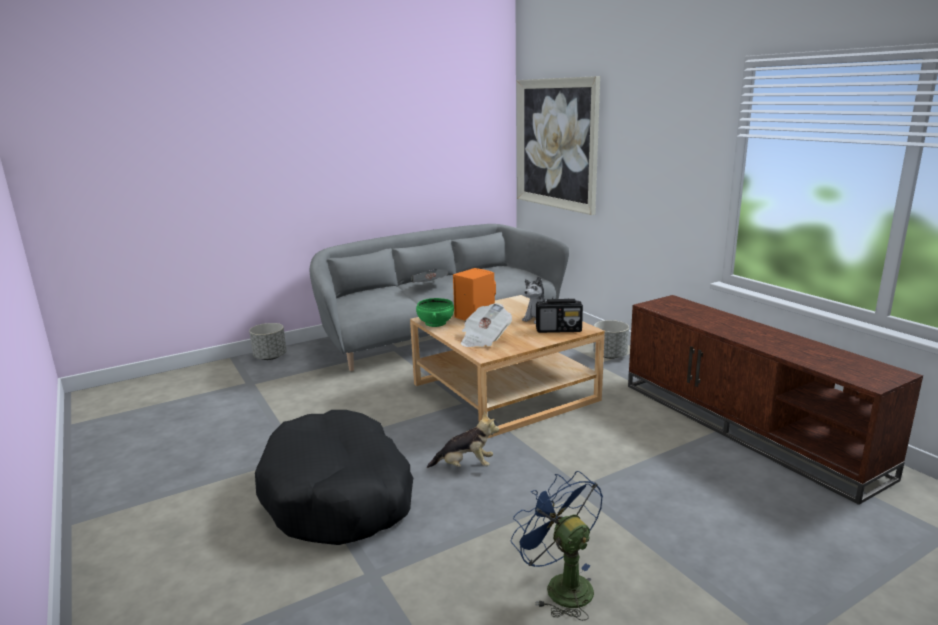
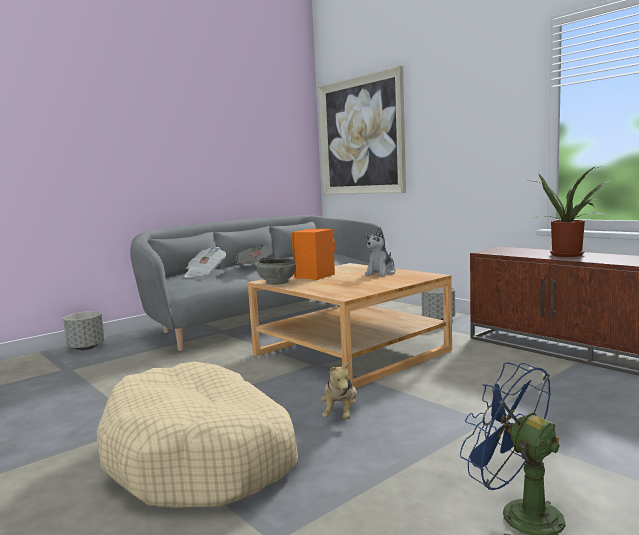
camera: 10 degrees left, 10 degrees down
black dog bed [255,410,413,545] -> beige dog bed [97,362,298,508]
green bowl [416,298,454,327] -> grey bowl [256,258,296,285]
plush toy [427,411,499,468] -> plush toy turned 105 degrees clockwise [321,362,357,419]
newspaper [461,303,512,347] -> newspaper moved to [184,247,226,278]
radio [536,299,583,333] -> none
none -> potted plant [530,166,611,257]

